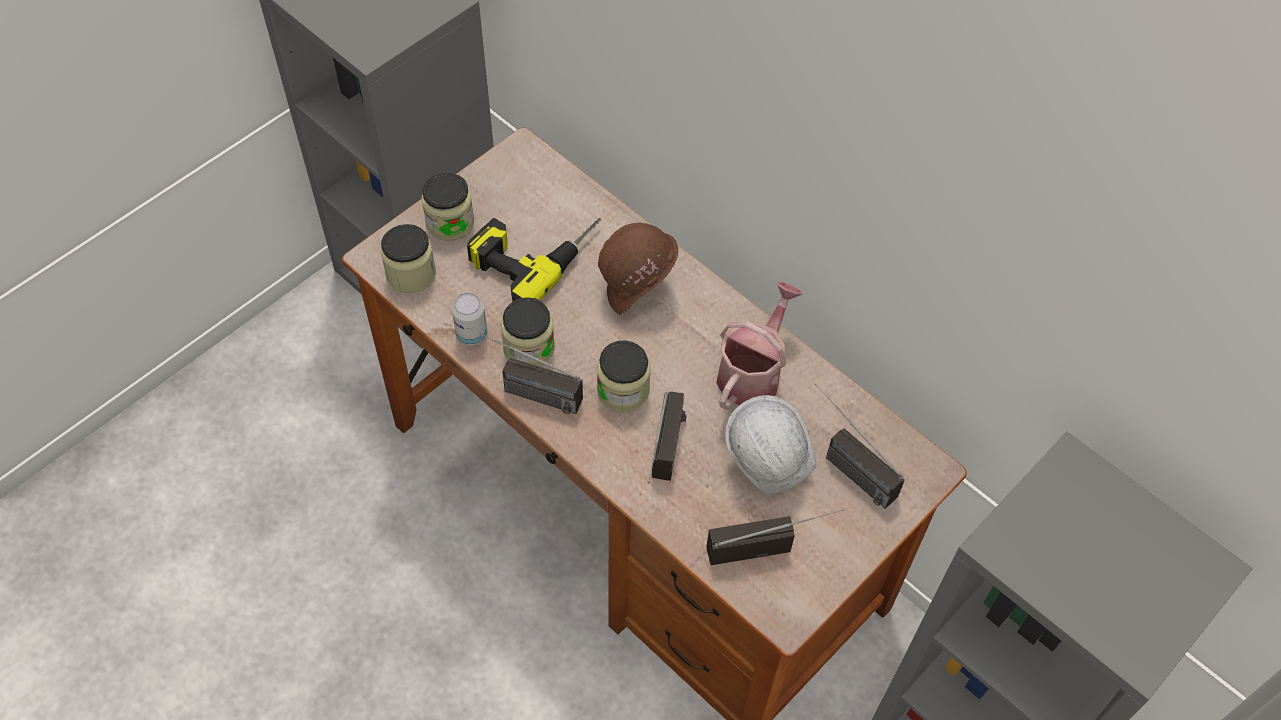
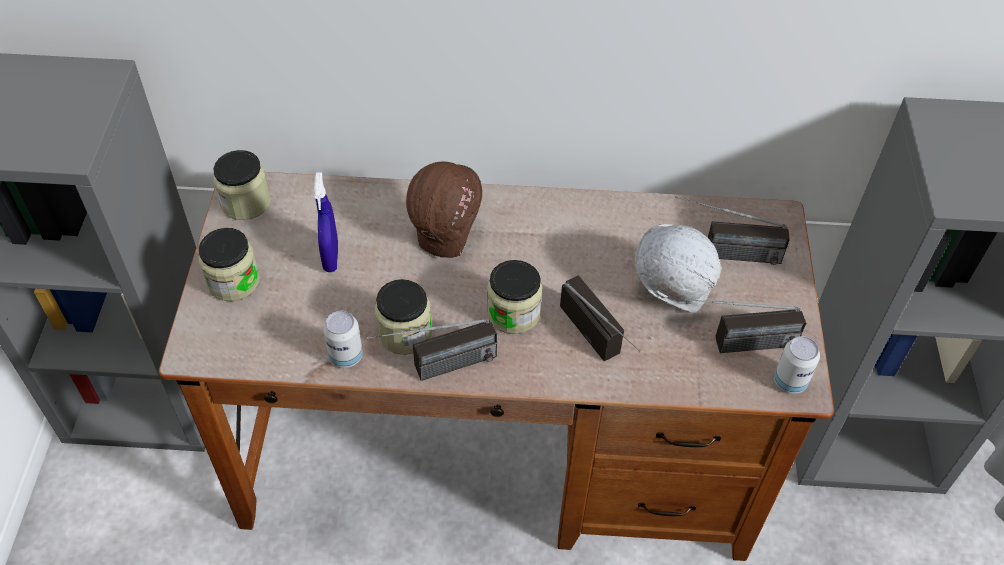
camera: 40 degrees left, 5 degrees down
jar [381,224,436,293] -> jar moved to [213,150,271,220]
power drill [467,218,601,301] -> blue spray bottle [314,172,338,272]
radio [706,509,844,565] -> radio turned 135 degrees counterclockwise [684,299,806,353]
watering can [716,282,803,409] -> none
none -> can [774,336,820,394]

